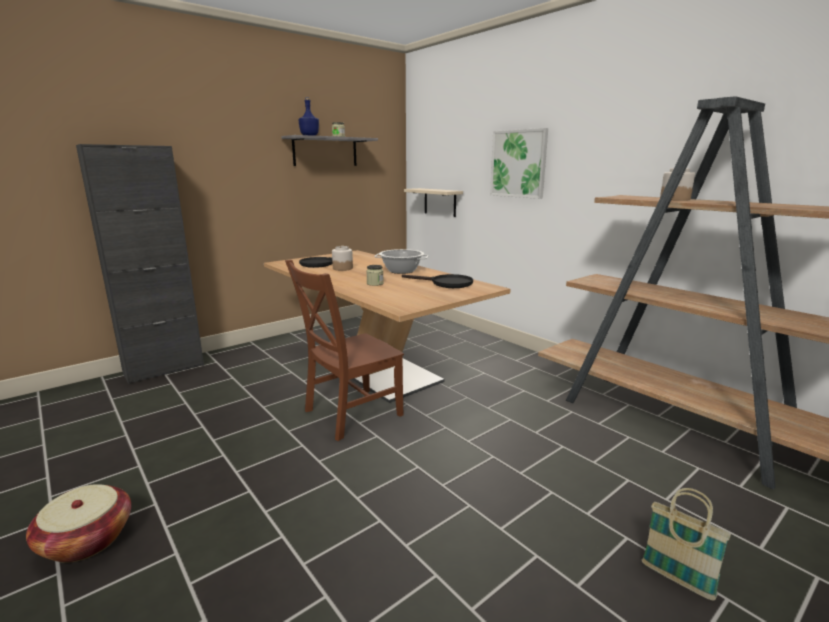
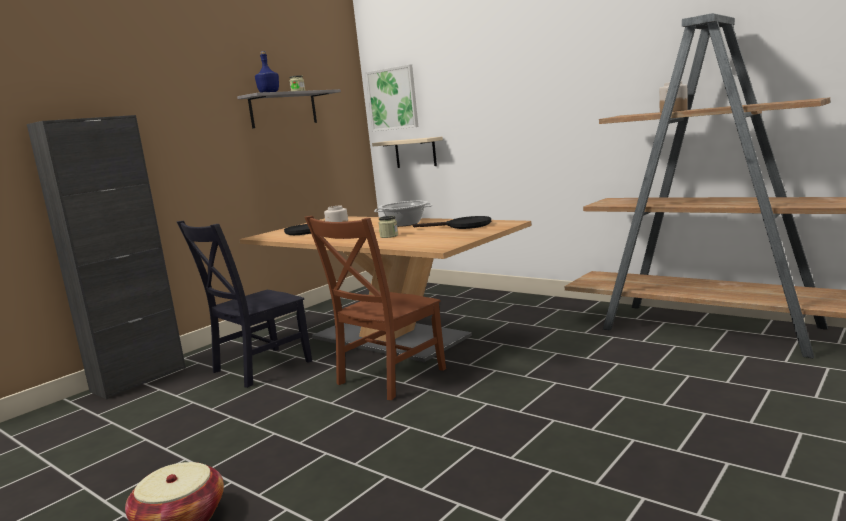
camera: 10 degrees left, 5 degrees down
picture [490,128,548,199] -> picture moved to [365,64,418,131]
basket [642,488,731,600] -> none
none -> black chair [177,221,312,388]

